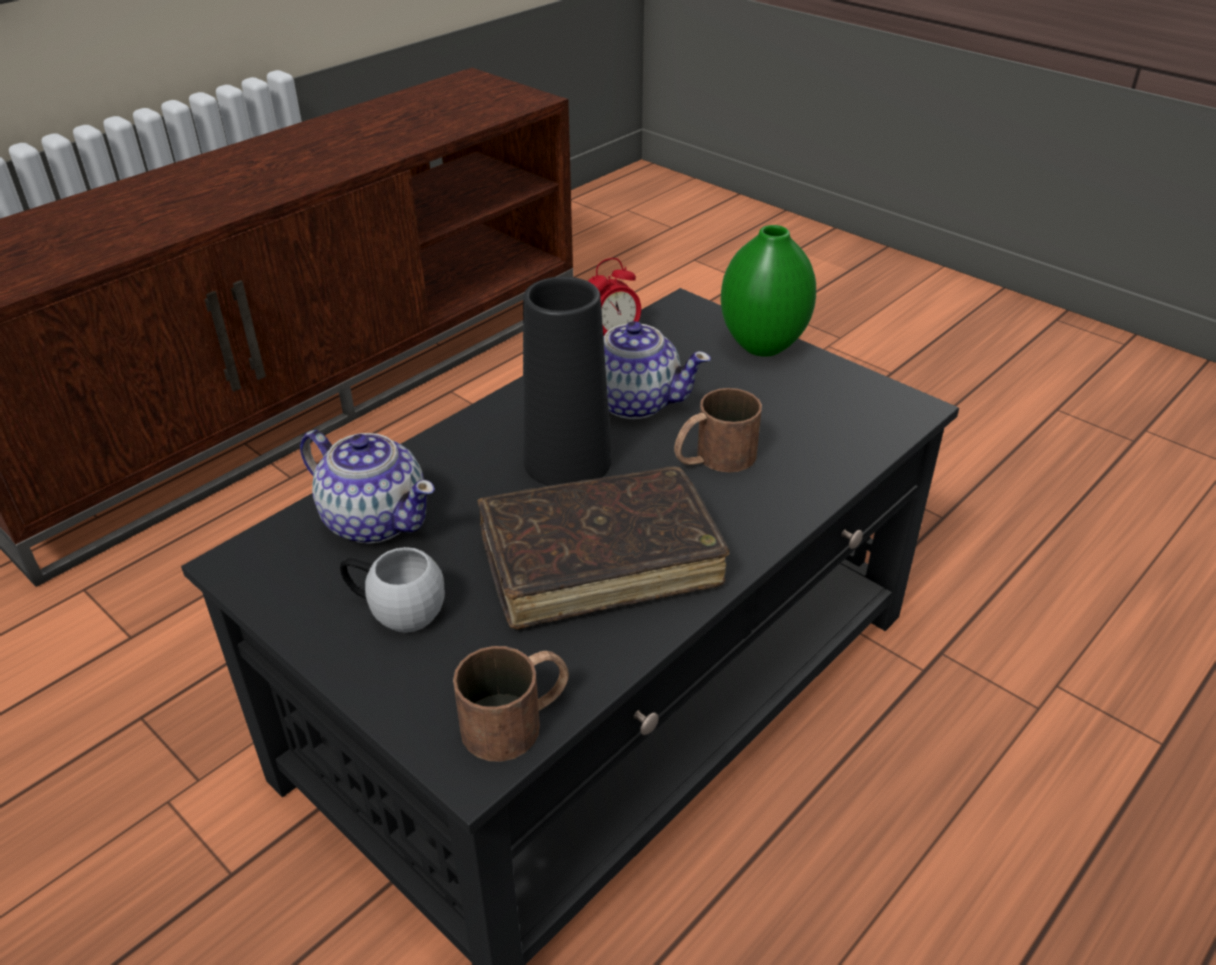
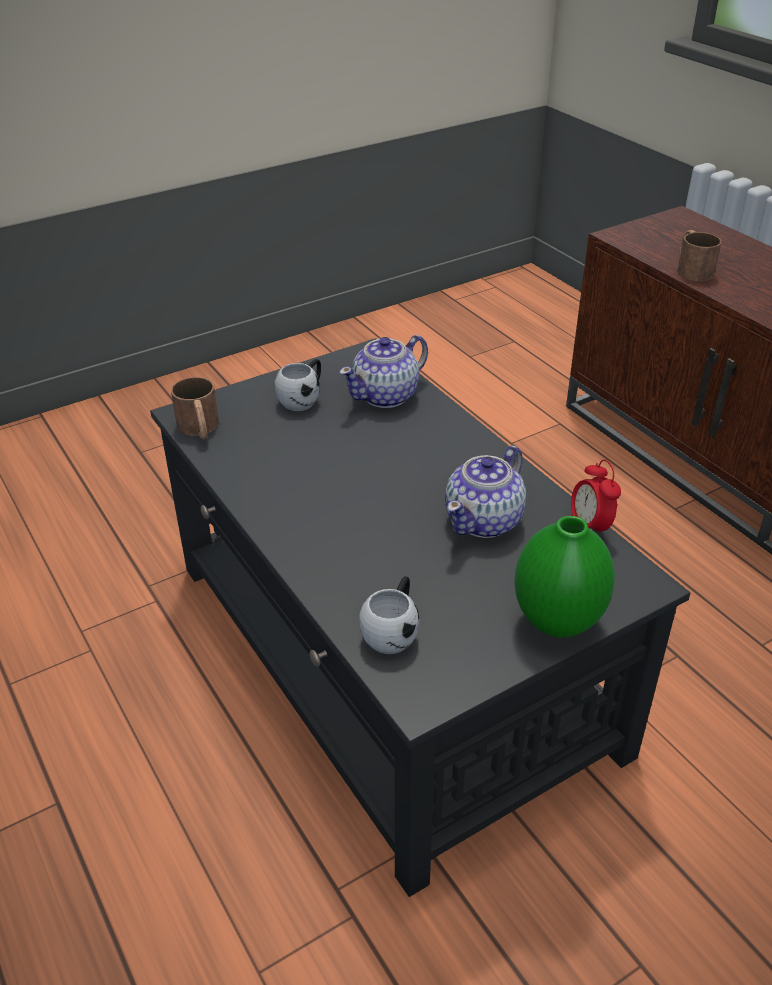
camera: 105 degrees right, 0 degrees up
brown book [477,466,729,630] -> none
black vase [523,277,612,486] -> none
brown mug [674,388,762,473] -> brown mug moved to [677,230,722,281]
none -> white mug [359,576,420,654]

